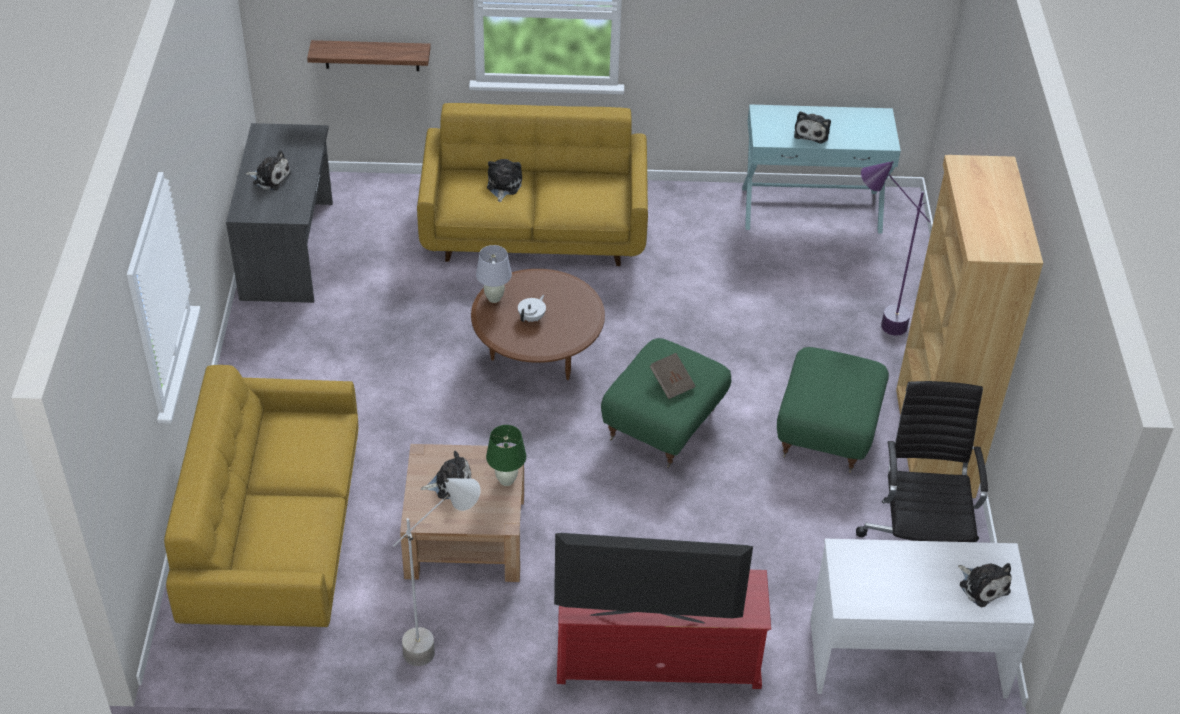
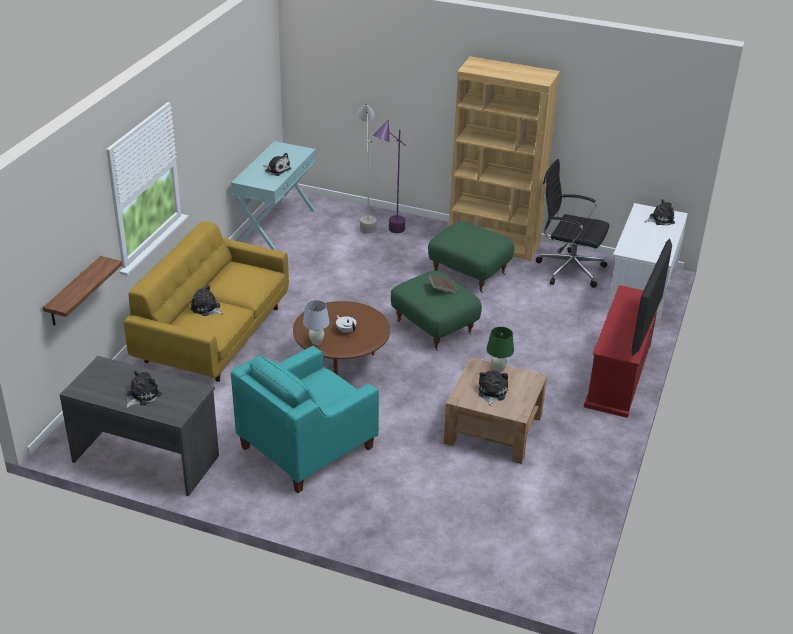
camera: 70 degrees left, 10 degrees down
yellow sofa [164,365,358,627] -> none
grey floor lamp [393,478,481,666] -> grey floor lamp moved to [357,103,376,234]
none -> turquoise armchair [231,346,379,493]

